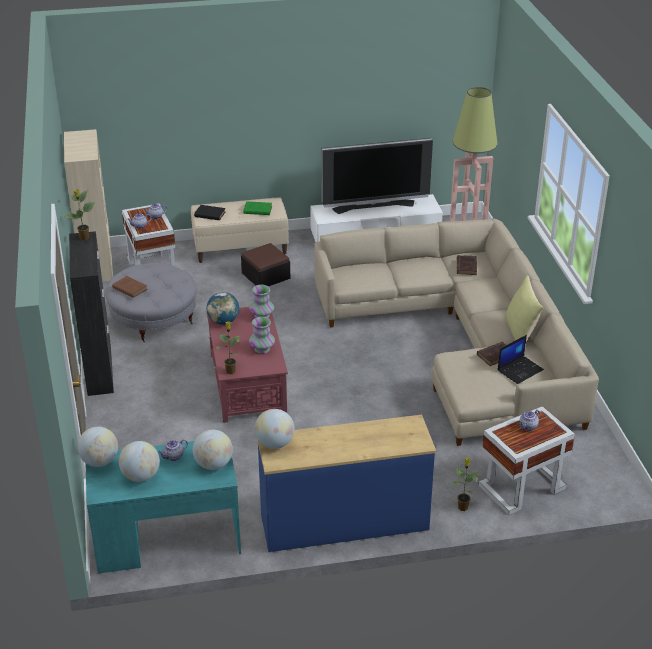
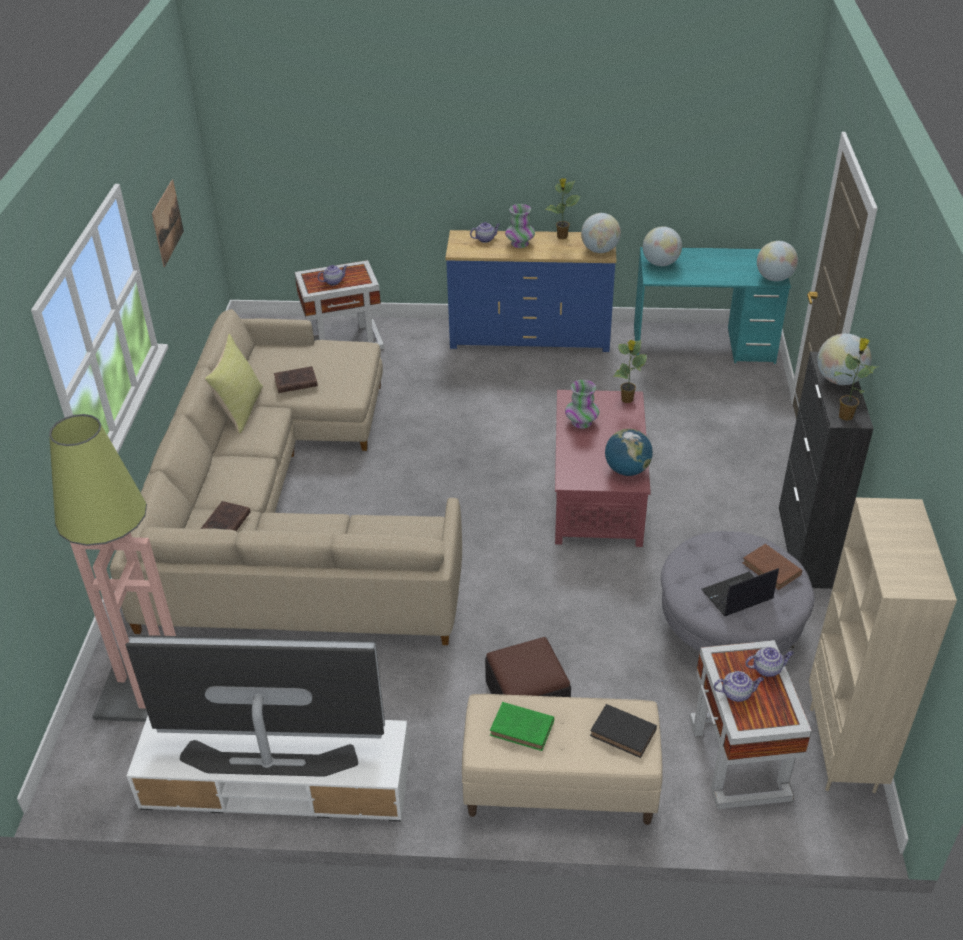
camera: 165 degrees left, 5 degrees up
globe [119,441,160,482] -> globe moved to [817,333,871,385]
teapot [158,439,188,461] -> teapot moved to [470,222,500,243]
vase [249,285,274,318] -> vase moved to [505,204,535,248]
potted plant [452,457,478,511] -> potted plant moved to [545,178,581,239]
laptop [498,335,544,384] -> laptop moved to [701,568,779,616]
none -> picture [152,180,184,267]

